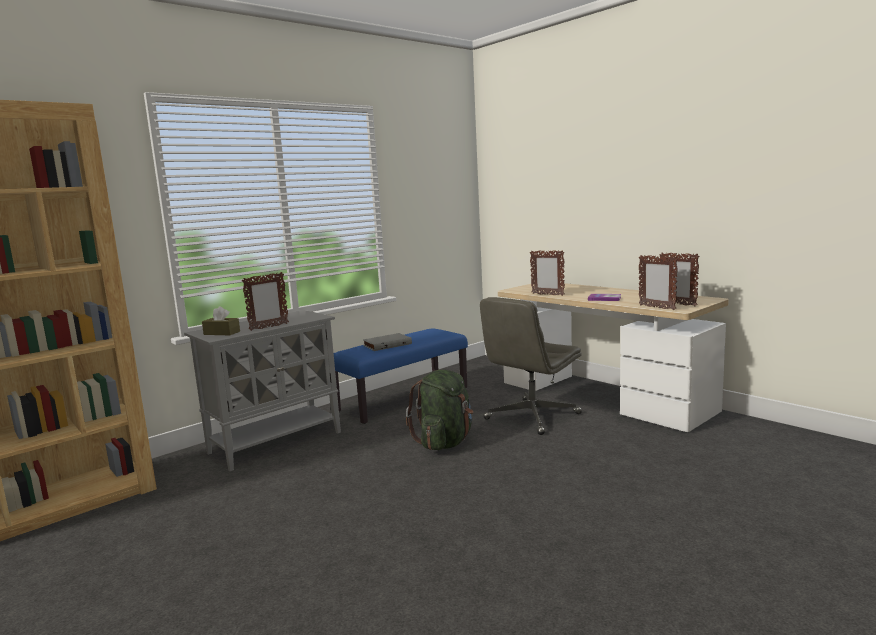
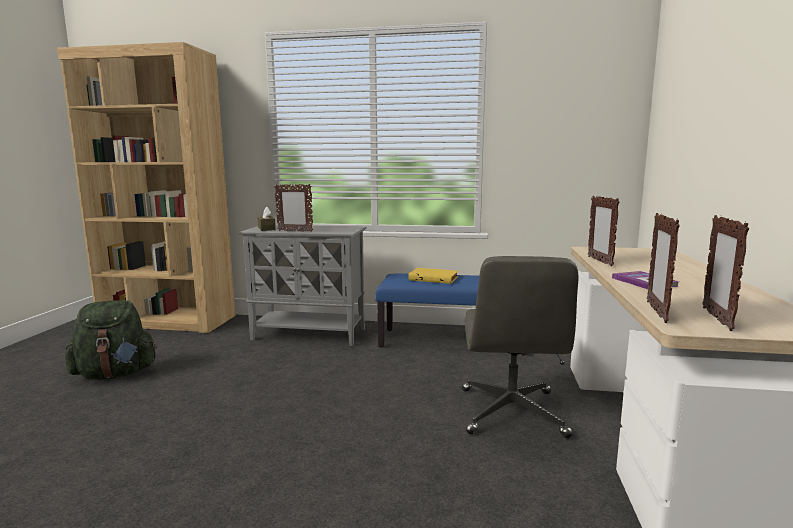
camera: 50 degrees right, 0 degrees up
grey book [363,333,412,351] -> yellow book [408,268,458,284]
green backpack [406,370,474,450] -> green backpack moved to [65,300,157,380]
grey office chair [480,297,582,435] -> grey office chair turned 90 degrees counterclockwise [462,256,578,438]

